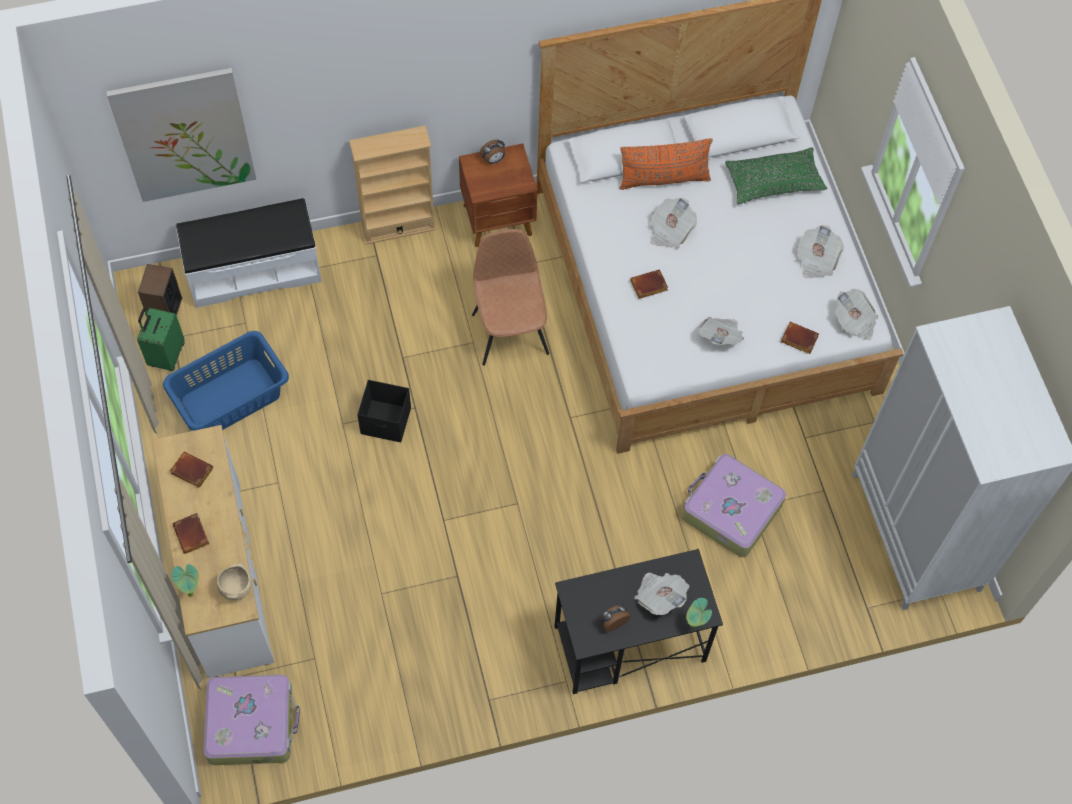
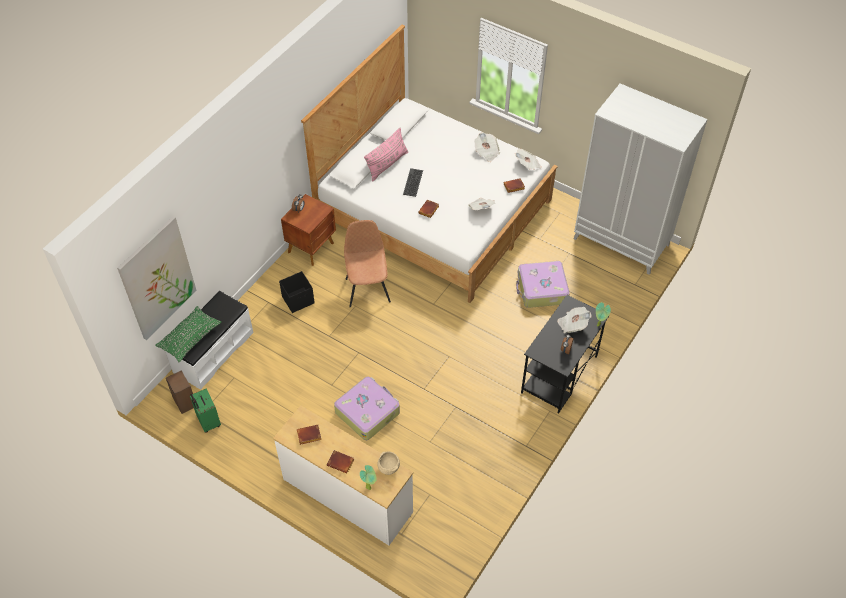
camera: 40 degrees left, 10 degrees down
blue laundry basket [163,331,289,431] -> none
suitcase [204,675,300,765] -> suitcase moved to [334,377,400,440]
beige bookcase [349,125,436,245] -> none
black storage box [357,380,411,442] -> black storage box moved to [279,271,315,313]
brown chair [472,229,549,366] -> brown chair turned 45 degrees clockwise [344,220,391,307]
orange pillow [619,138,713,190] -> pink pillow [364,128,409,182]
newspaper [650,198,697,249] -> keyboard [403,168,423,197]
green pillow [725,147,827,204] -> green pillow moved to [155,306,221,362]

